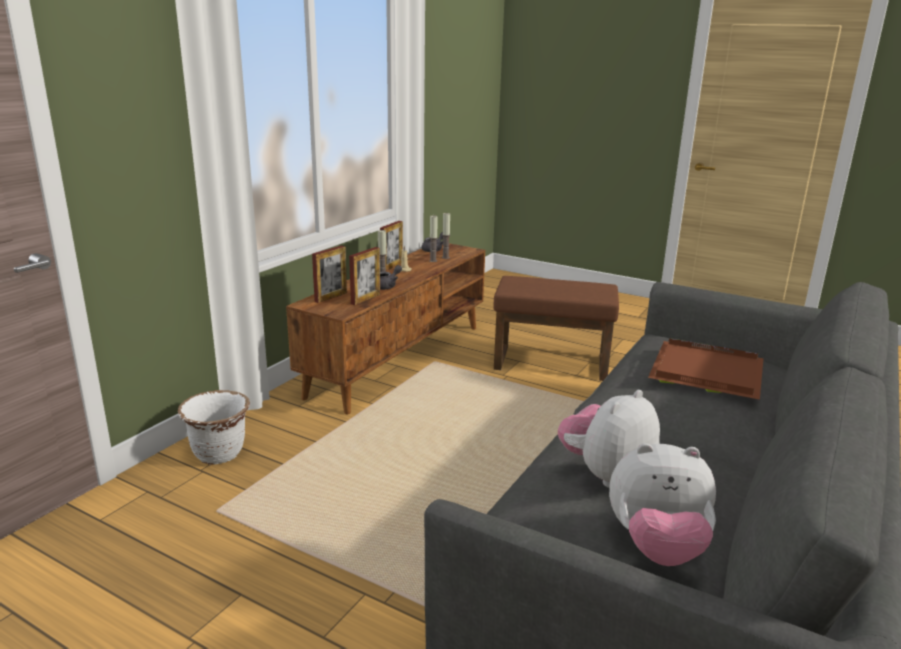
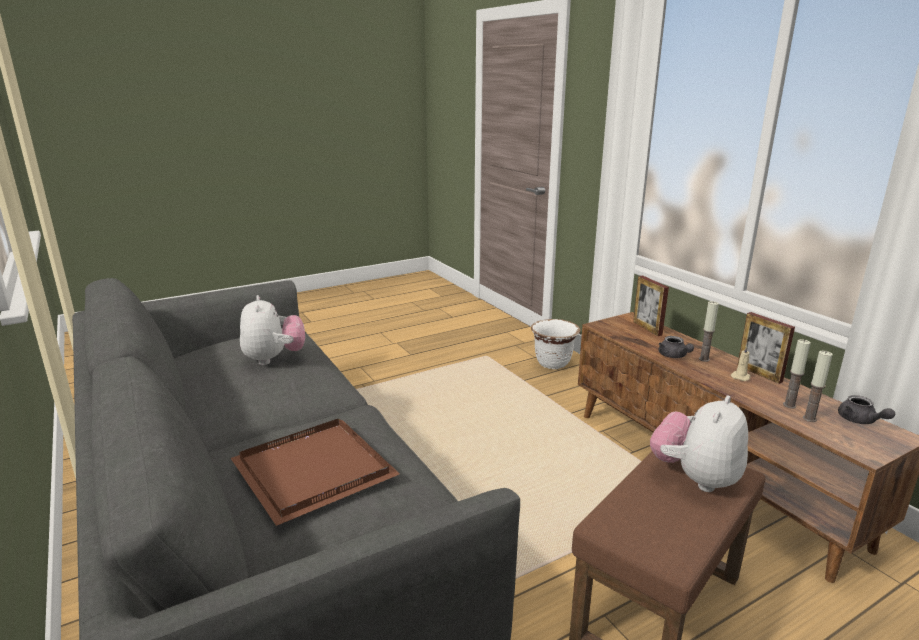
camera: 120 degrees right, 0 degrees up
picture frame [349,247,380,305] -> none
plush toy [609,443,716,566] -> plush toy moved to [650,396,748,492]

